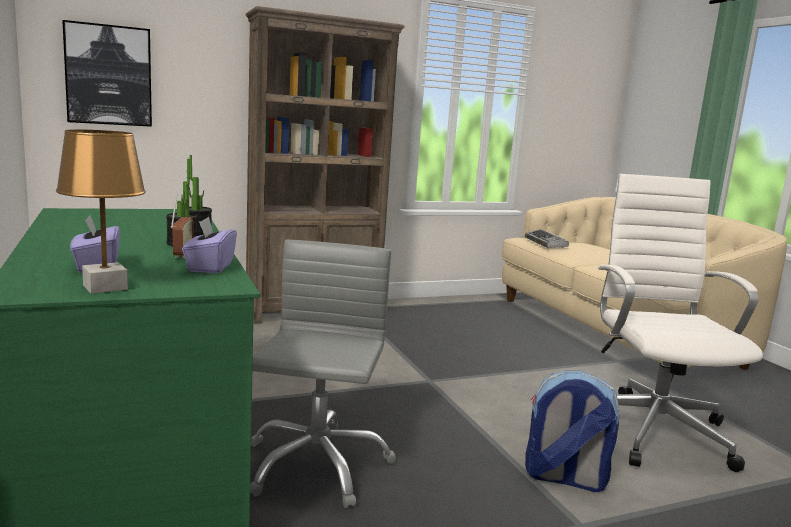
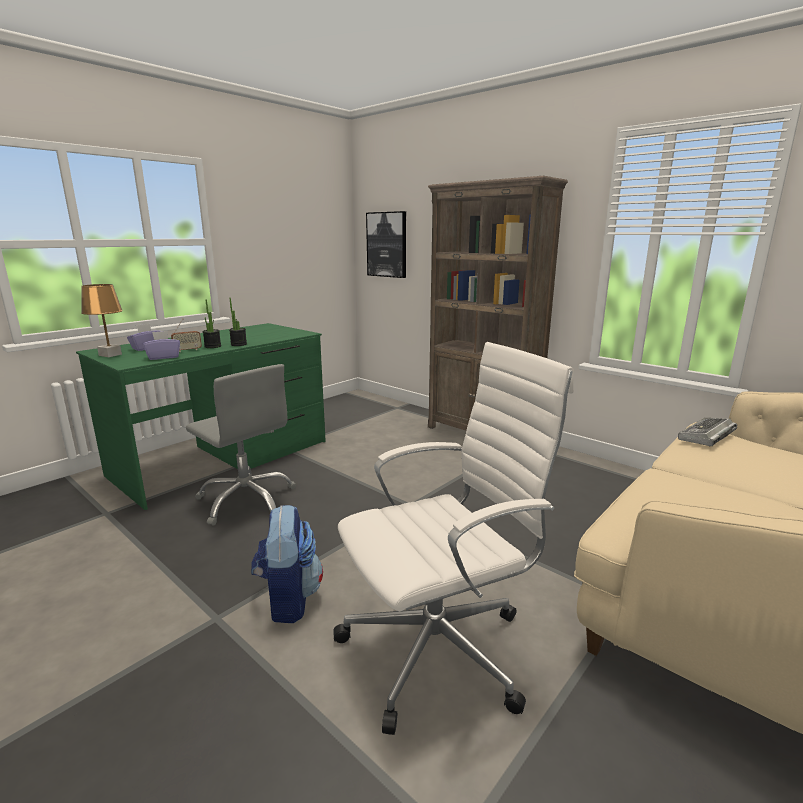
camera: 65 degrees right, 5 degrees up
grey office chair [250,240,396,508] -> grey office chair turned 60 degrees clockwise [186,364,296,526]

